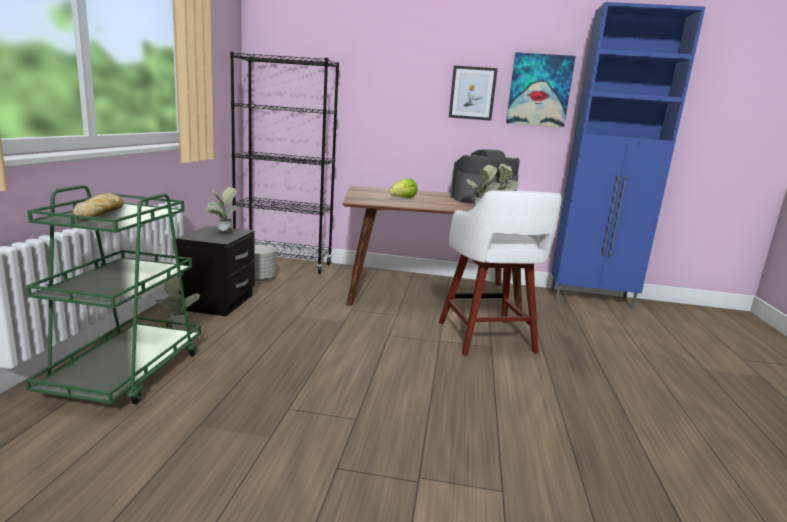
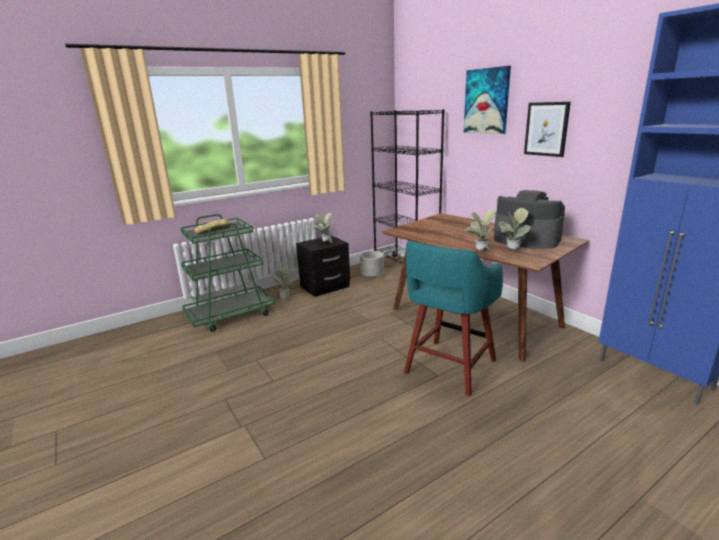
camera: 50 degrees right, 5 degrees up
lettuce [389,178,418,199] -> none
white stool [439,190,562,356] -> turquoise stool [404,241,503,396]
picture [506,52,576,128] -> picture moved to [464,66,511,134]

